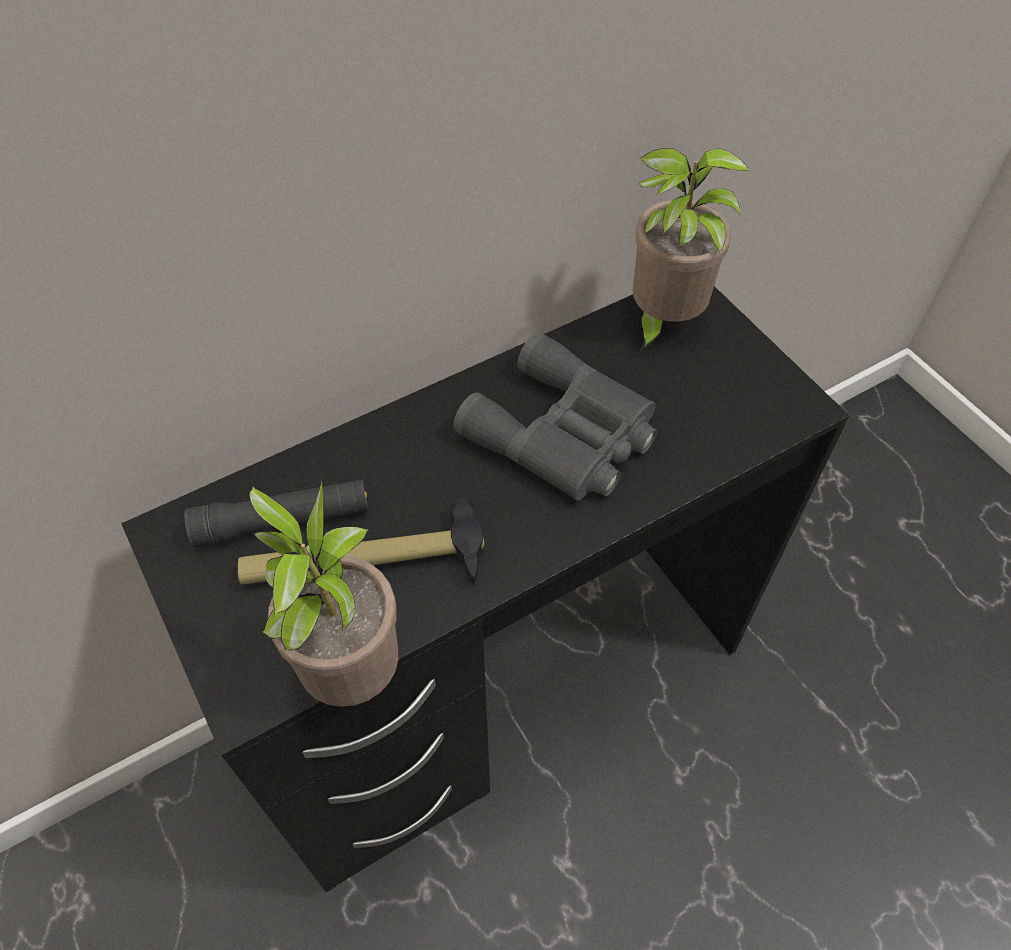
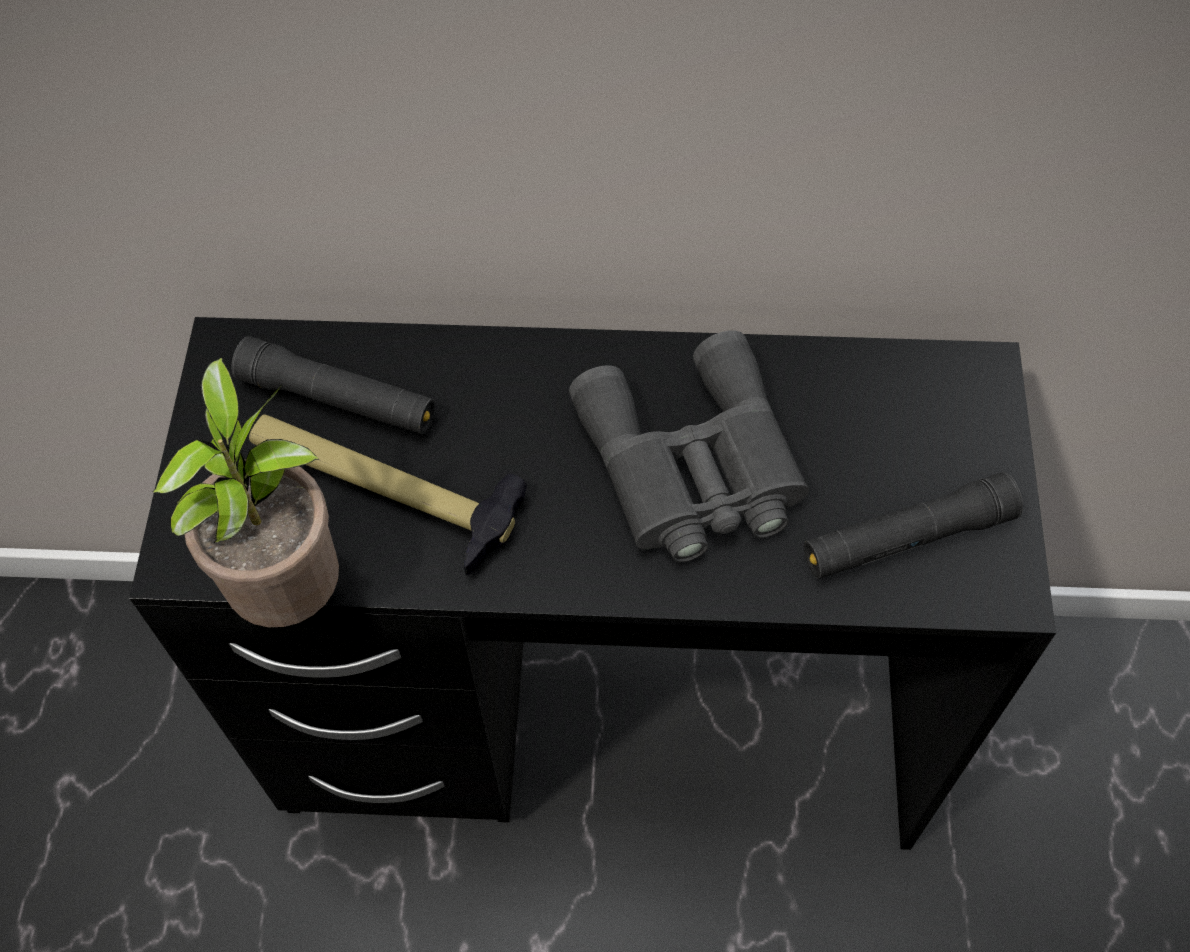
camera: 35 degrees right, 5 degrees up
potted plant [633,148,749,353] -> none
none -> black flashlight [804,472,1023,579]

